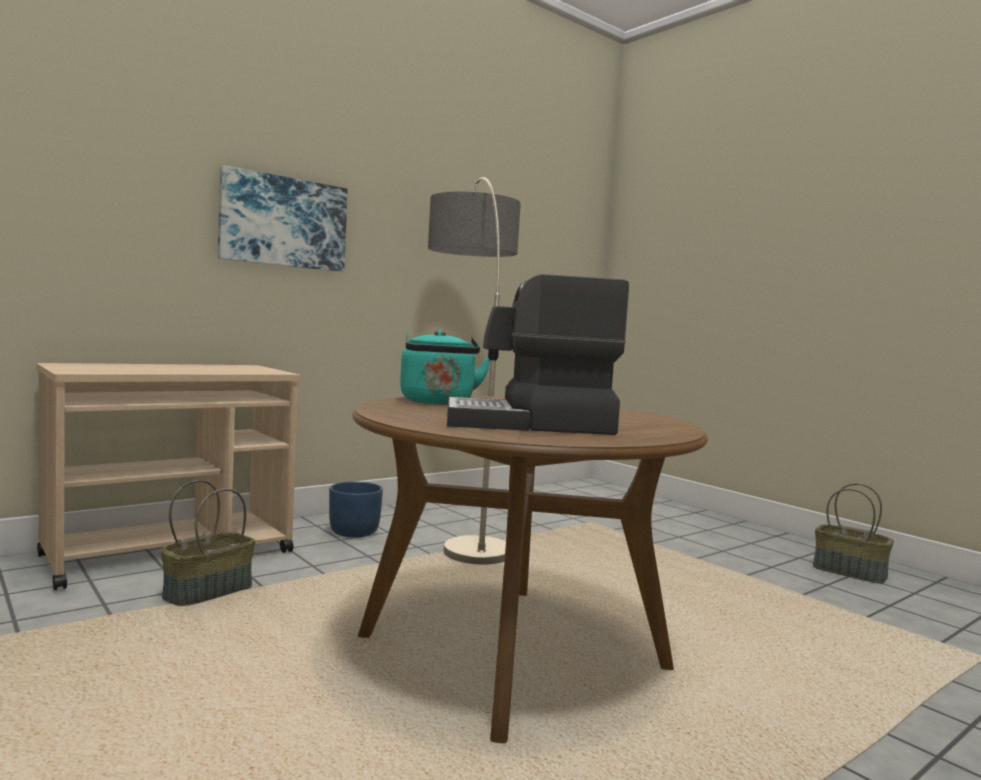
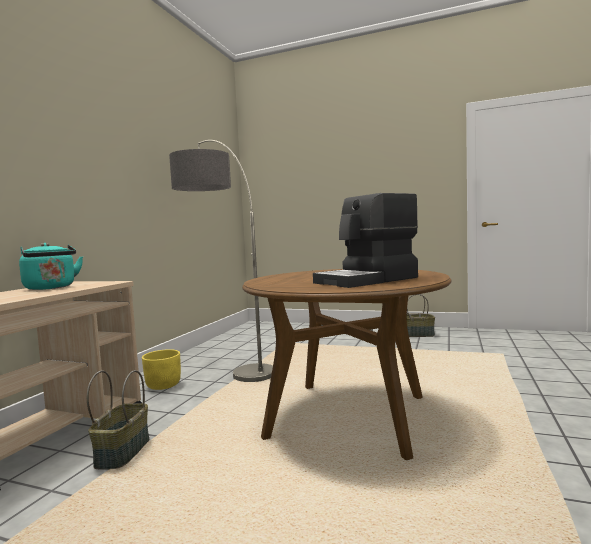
camera: 30 degrees left, 0 degrees up
picture [218,165,348,272] -> none
blue planter [329,482,383,538] -> yellow planter [142,349,181,390]
turquoise kettle [400,330,490,404] -> turquoise kettle moved to [19,243,83,290]

